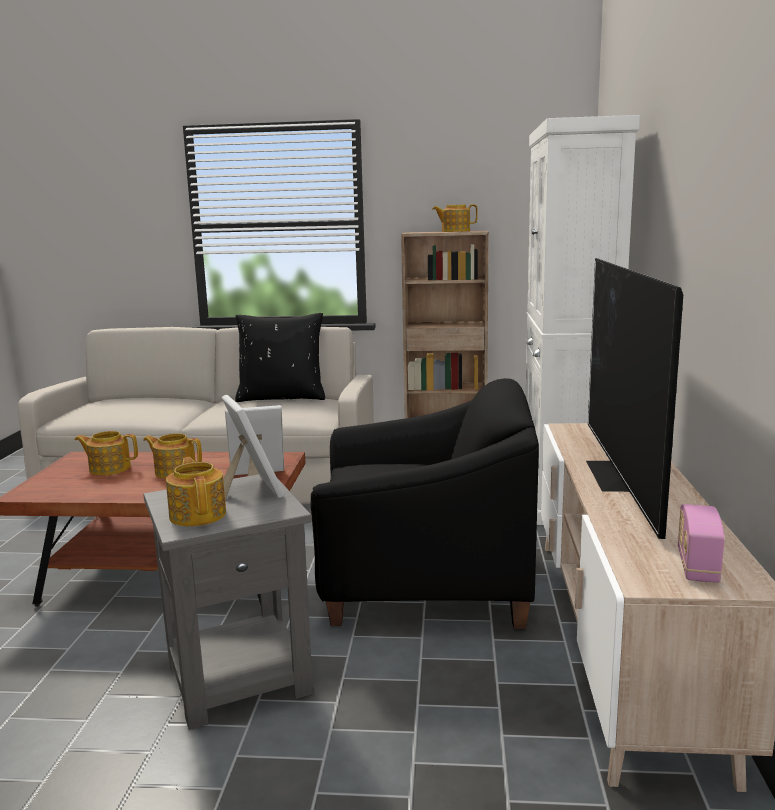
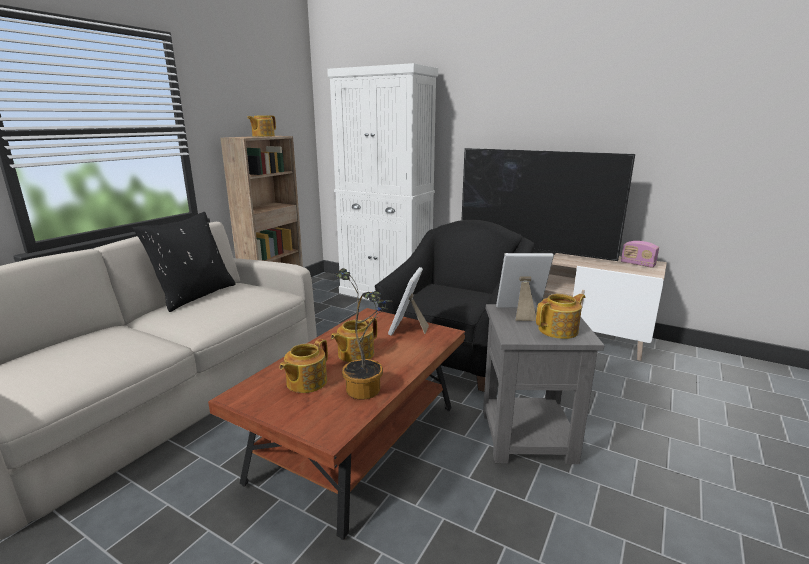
camera: 65 degrees left, 5 degrees up
teapot [166,457,226,526] -> teapot turned 150 degrees clockwise [536,294,585,339]
none -> potted plant [335,268,391,400]

